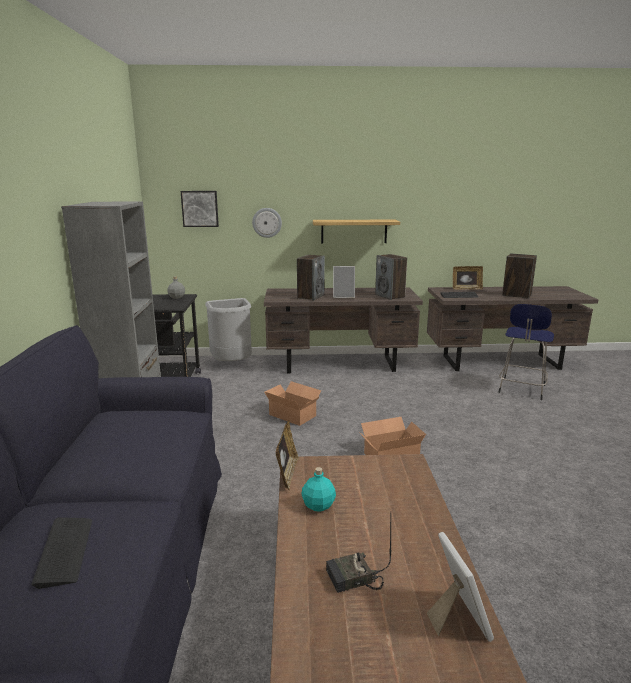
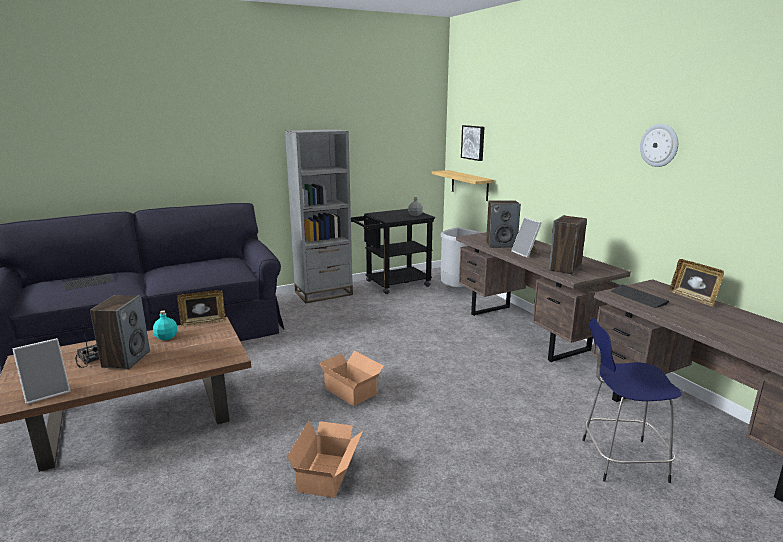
camera: 65 degrees right, 0 degrees up
wall clock [252,208,282,238] -> wall clock moved to [640,124,678,167]
cardboard box [264,381,322,426] -> cardboard box moved to [287,421,363,498]
shelf [313,220,400,243] -> shelf moved to [432,170,494,201]
speaker [502,253,537,299] -> speaker moved to [90,295,150,370]

